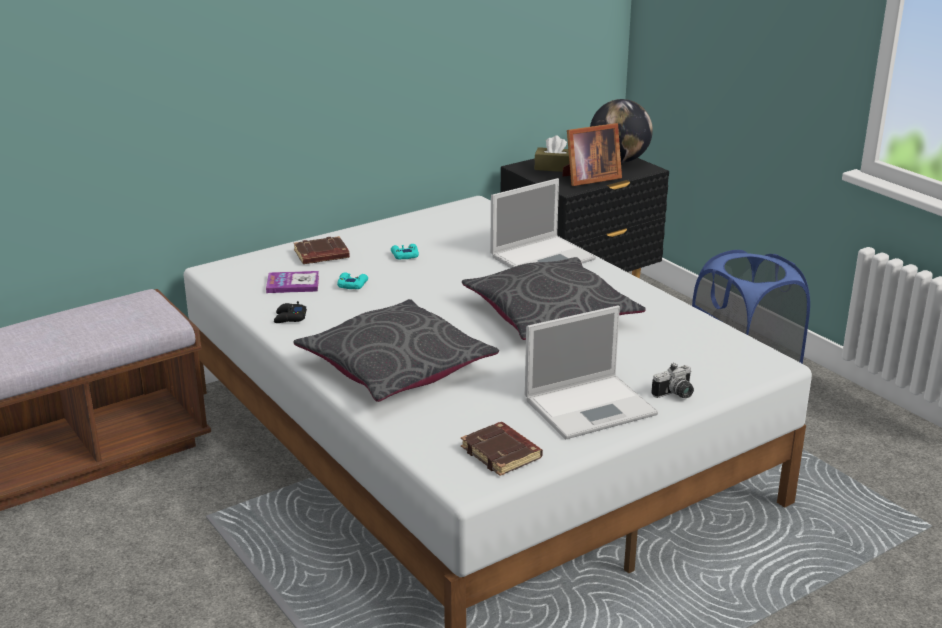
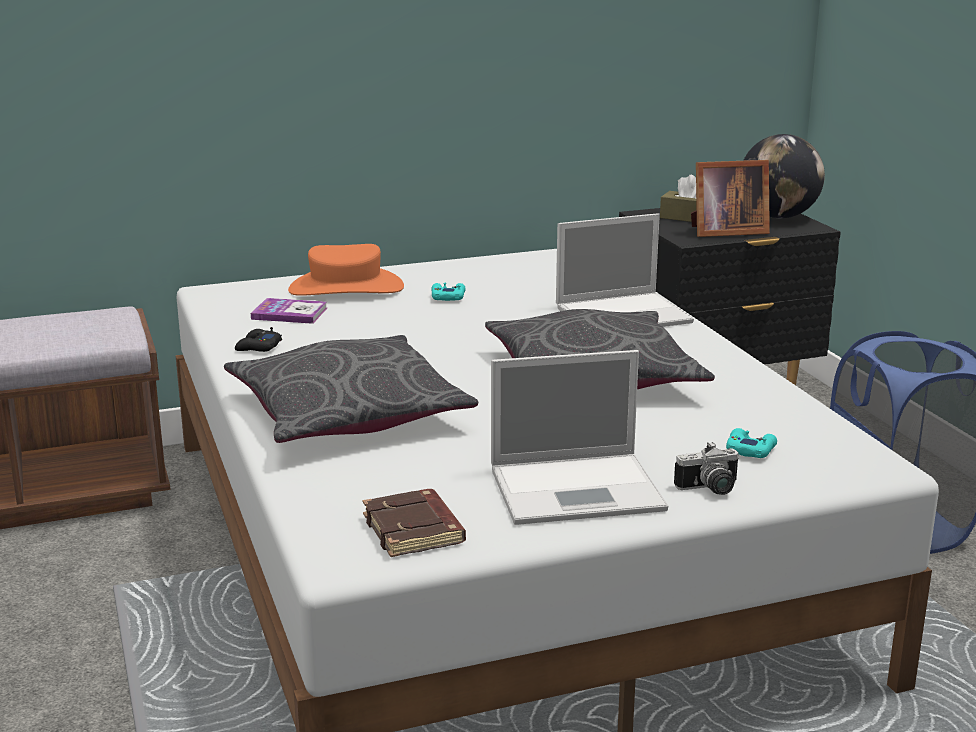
camera: 15 degrees right, 5 degrees down
brown book [294,236,350,264] -> orange hat [288,244,404,296]
turquoise game controller [337,272,368,289] -> turquoise game controller moved to [726,428,777,458]

